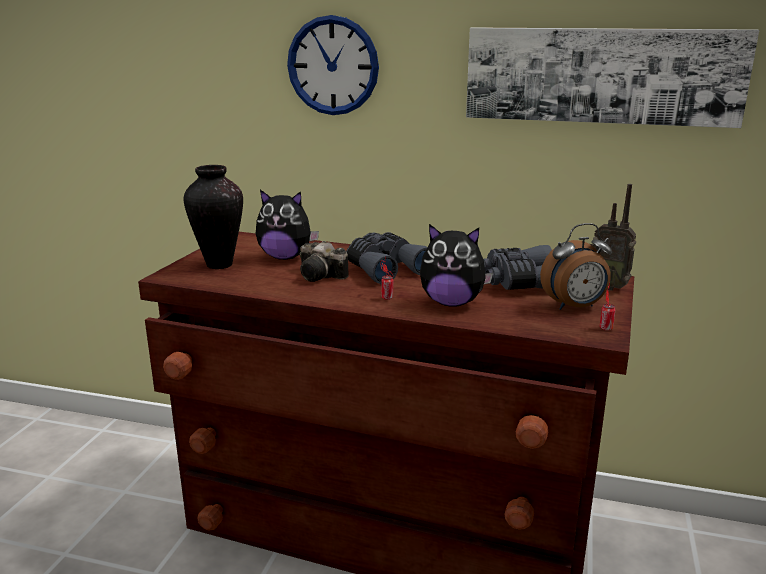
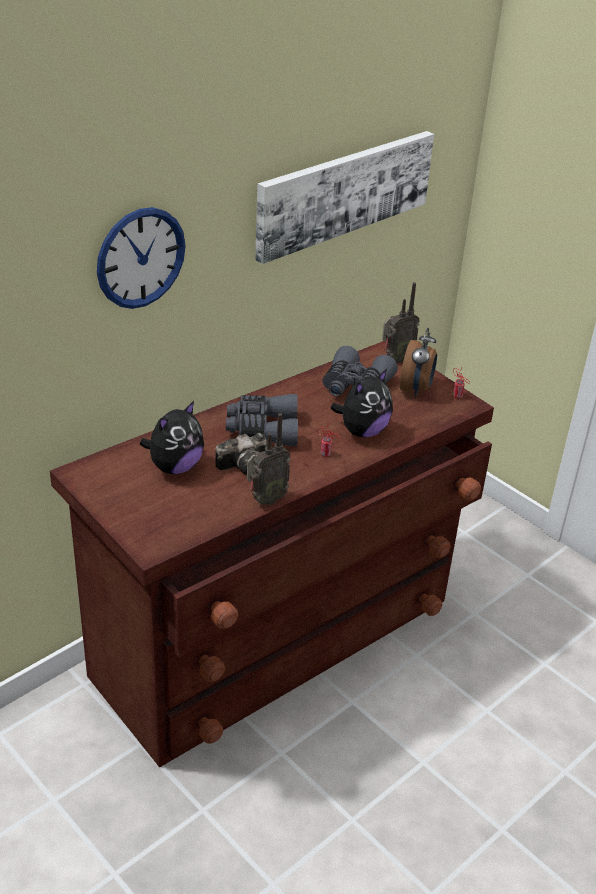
camera: 60 degrees left, 15 degrees up
vase [184,165,243,269] -> none
none -> radio [247,413,291,505]

